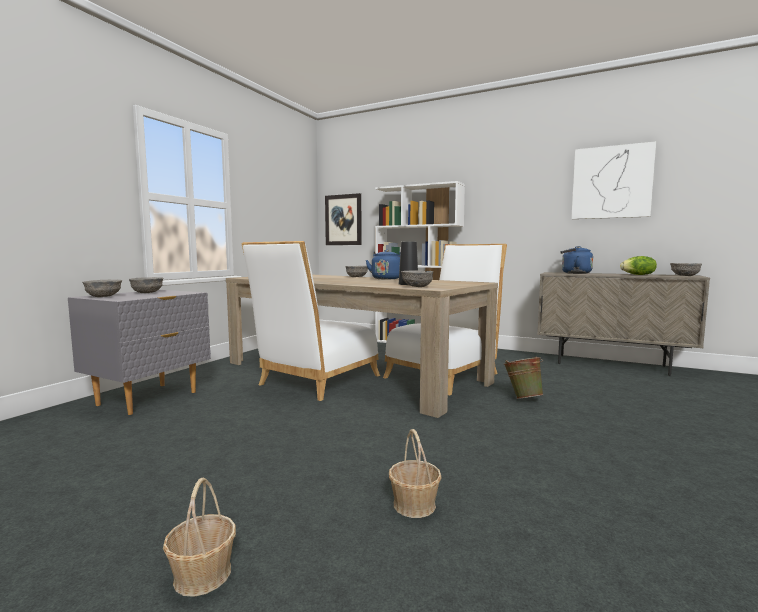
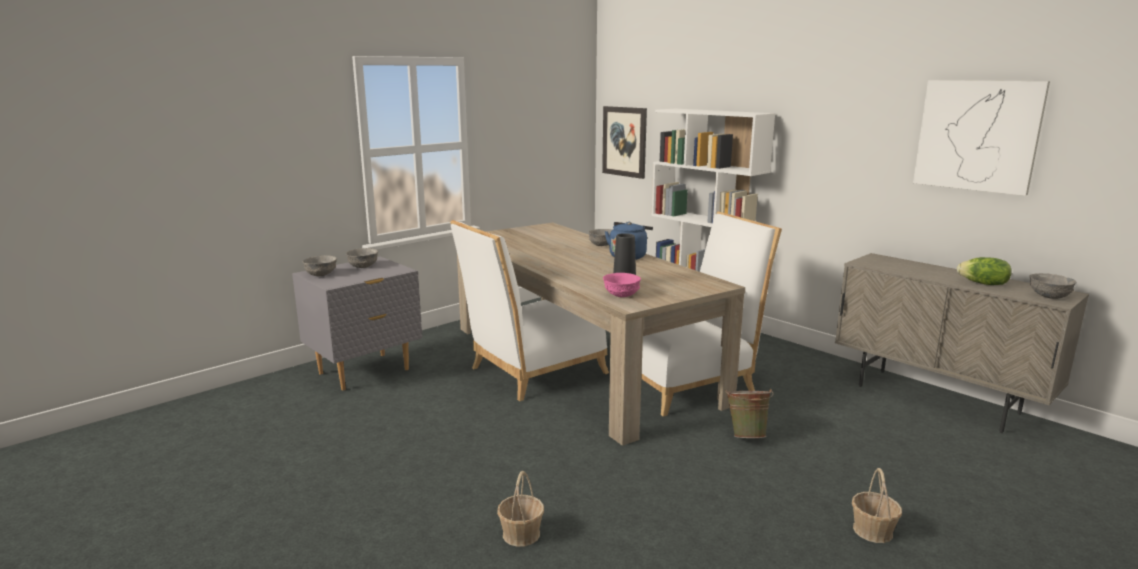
camera: 20 degrees right, 10 degrees up
basket [163,478,236,597] -> basket moved to [852,468,902,543]
grey bowl [401,271,434,287] -> pink bowl [603,273,641,297]
blue kettle [560,246,593,274] -> none

